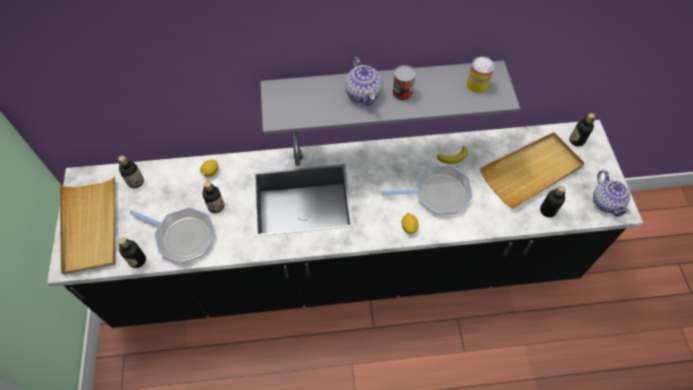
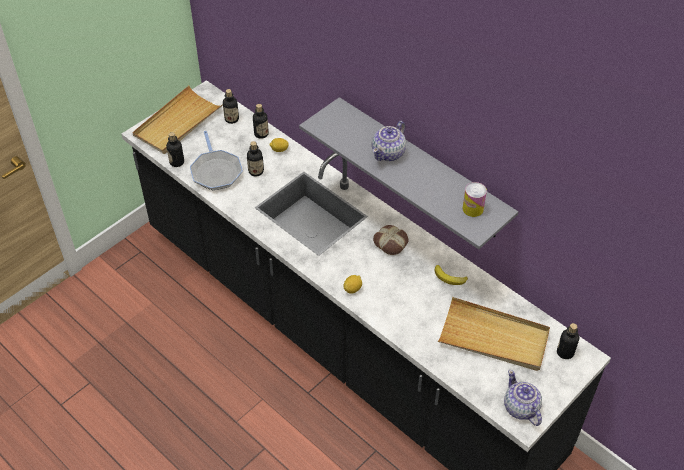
camera: 50 degrees right, 10 degrees down
frying pan [381,166,473,214] -> none
can [392,65,416,101] -> none
bottle [540,186,566,218] -> bottle moved to [253,104,269,139]
teapot [593,170,631,217] -> teapot turned 120 degrees clockwise [504,370,542,426]
none -> bread [373,225,408,255]

